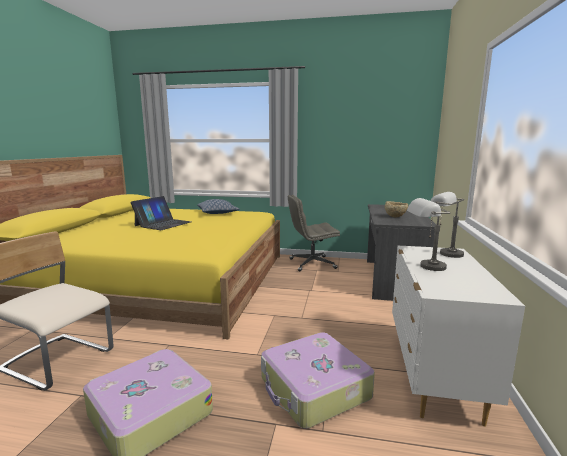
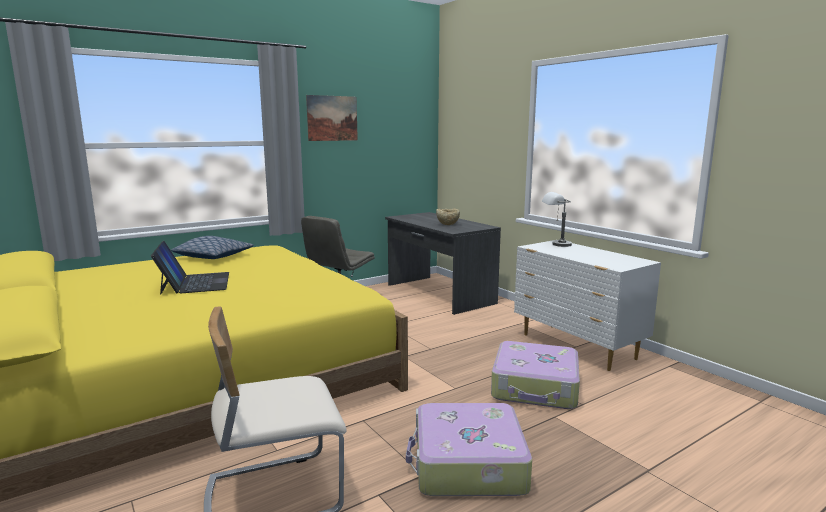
camera: 45 degrees left, 0 degrees up
grey table lamp [407,198,451,271] -> none
none -> picture [306,95,358,141]

